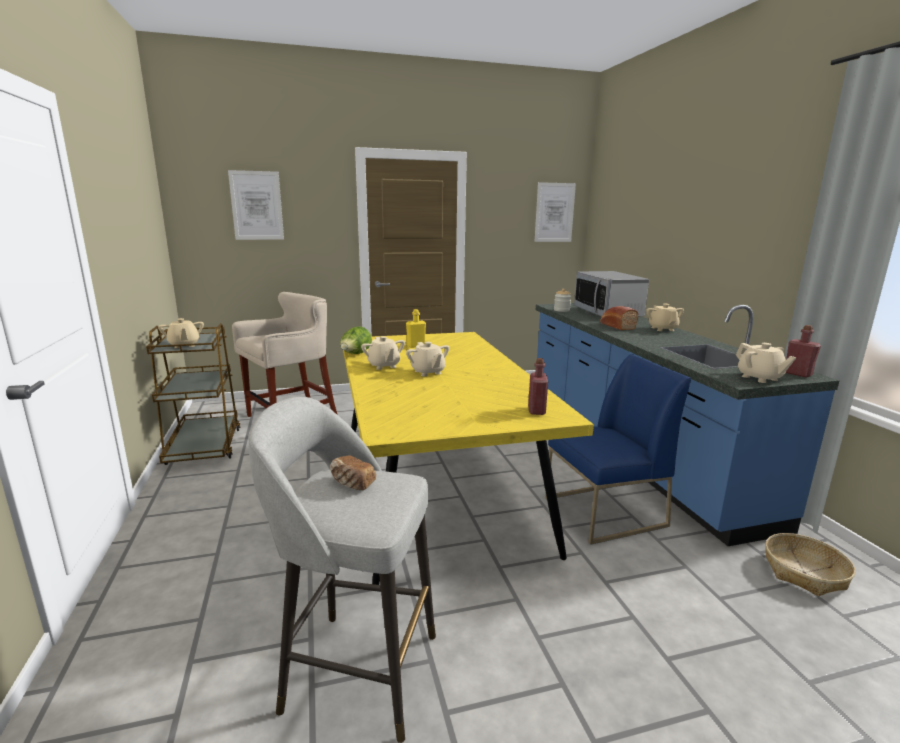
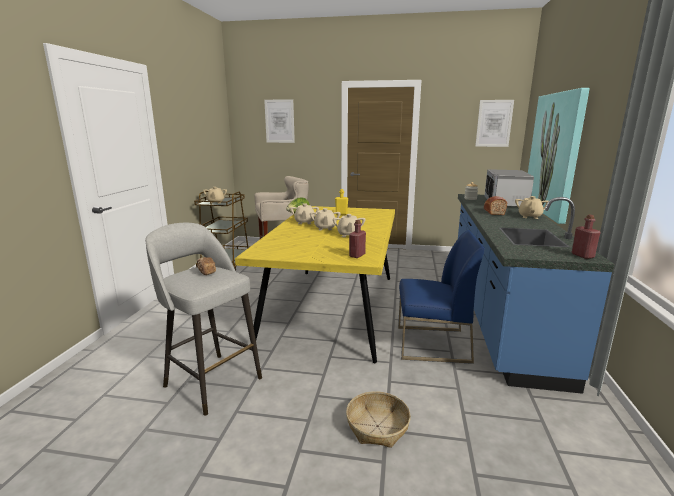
camera: 25 degrees right, 0 degrees up
beige teapot [736,343,796,383] -> beige teapot moved to [333,214,366,237]
basket [765,533,856,596] -> basket moved to [346,391,411,448]
none -> picture [528,88,590,224]

